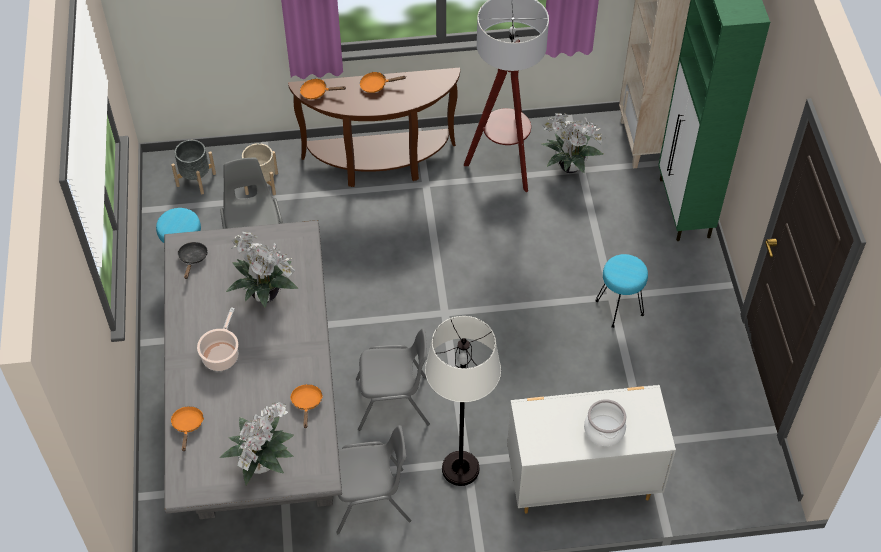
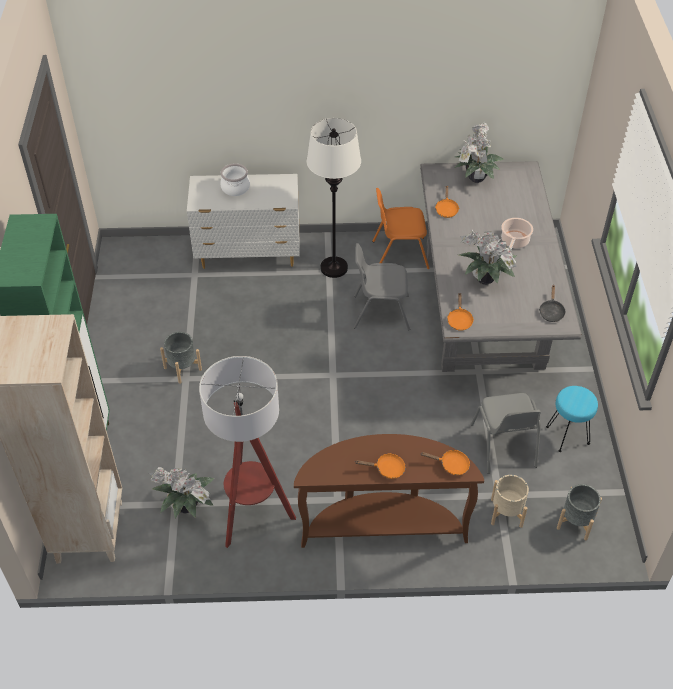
camera: 175 degrees left, 5 degrees down
orange frying pan [170,406,204,451] -> orange frying pan moved to [447,293,474,331]
grey chair [336,425,411,534] -> orange chair [372,188,430,269]
turquoise stool [595,254,648,328] -> grey planter [160,332,202,384]

